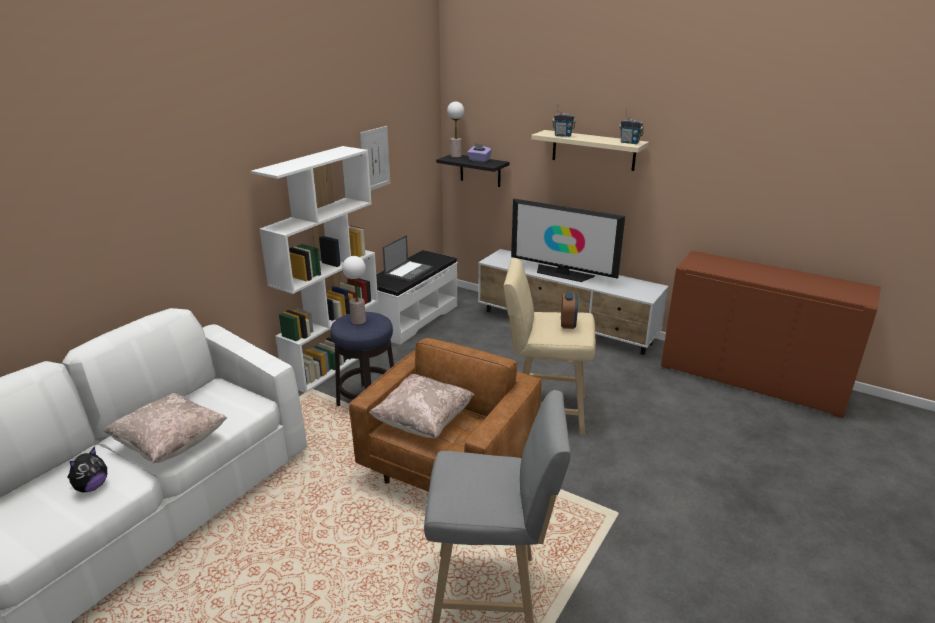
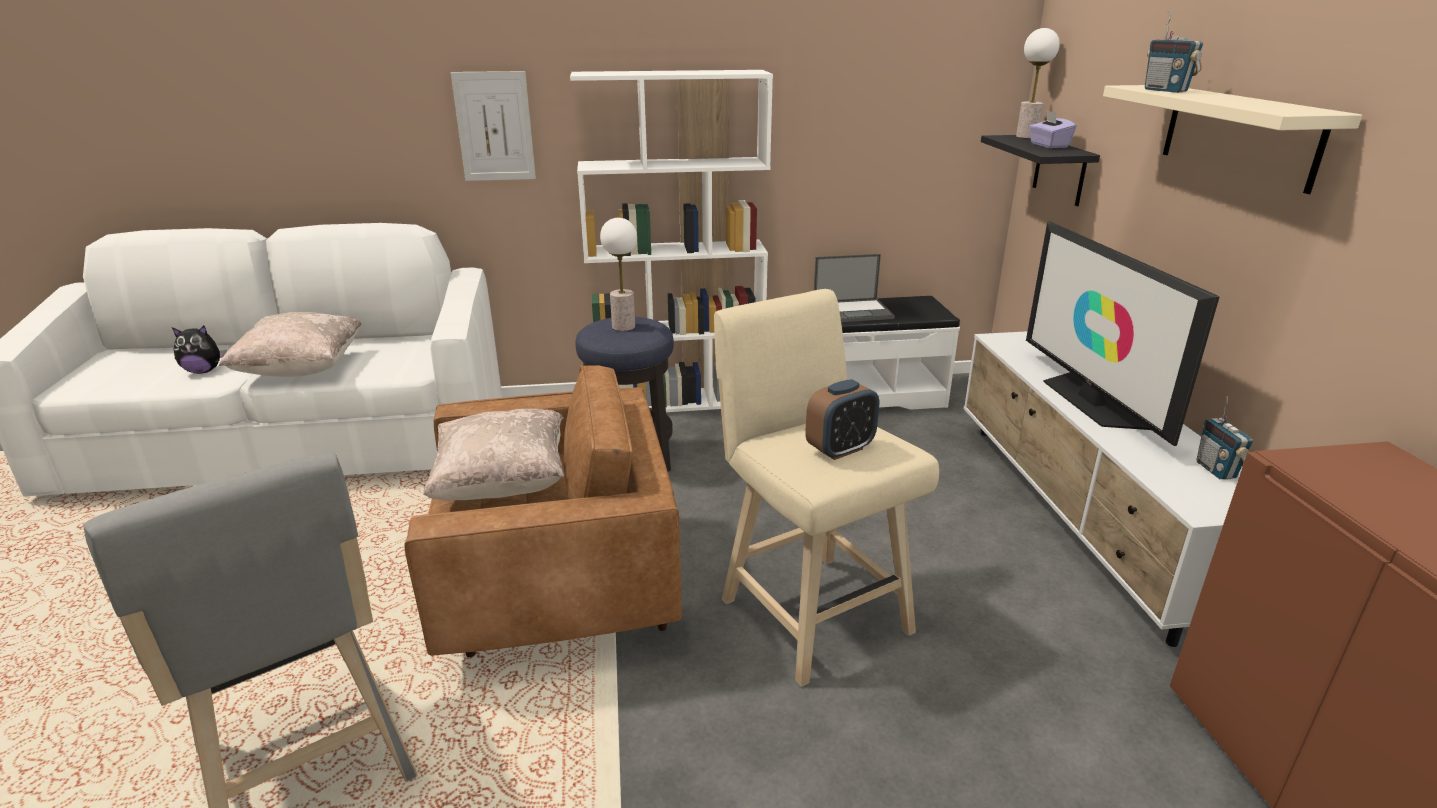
camera: 50 degrees right, 0 degrees up
picture [360,126,390,191] -> picture moved to [451,71,536,181]
radio [619,110,644,144] -> radio moved to [1196,396,1253,480]

